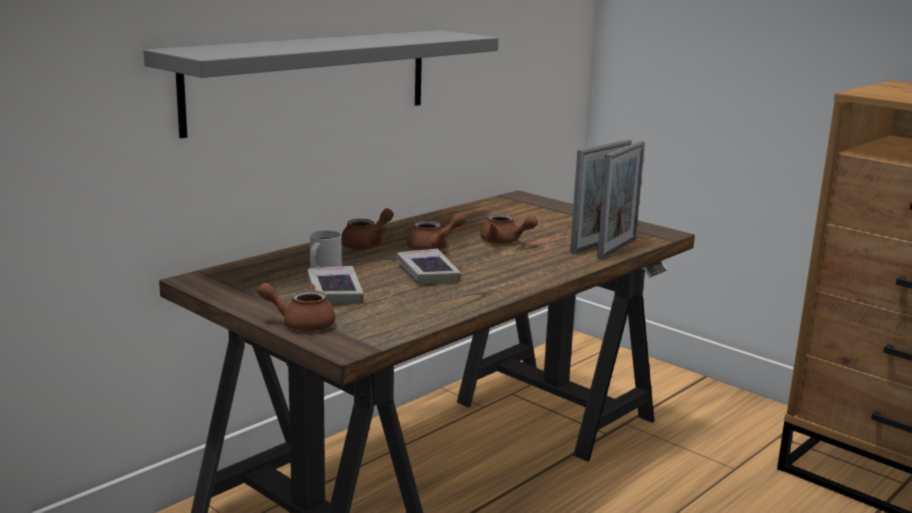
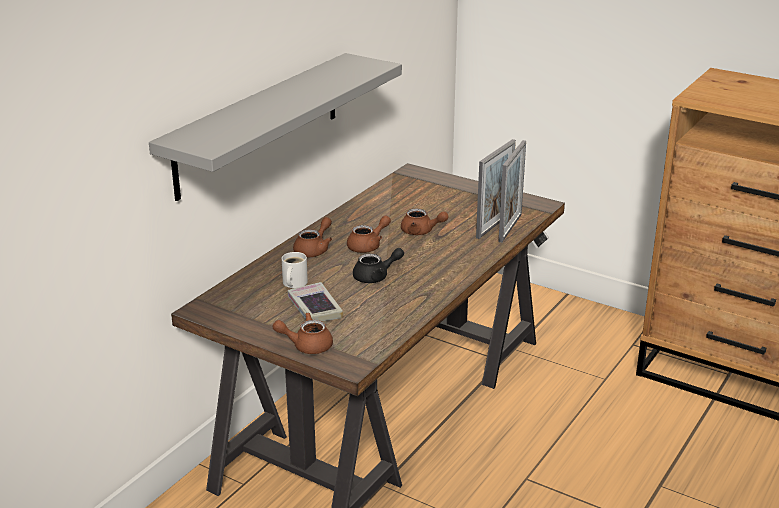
camera: 10 degrees left, 10 degrees up
book [397,249,461,283] -> black teapot [353,248,404,283]

